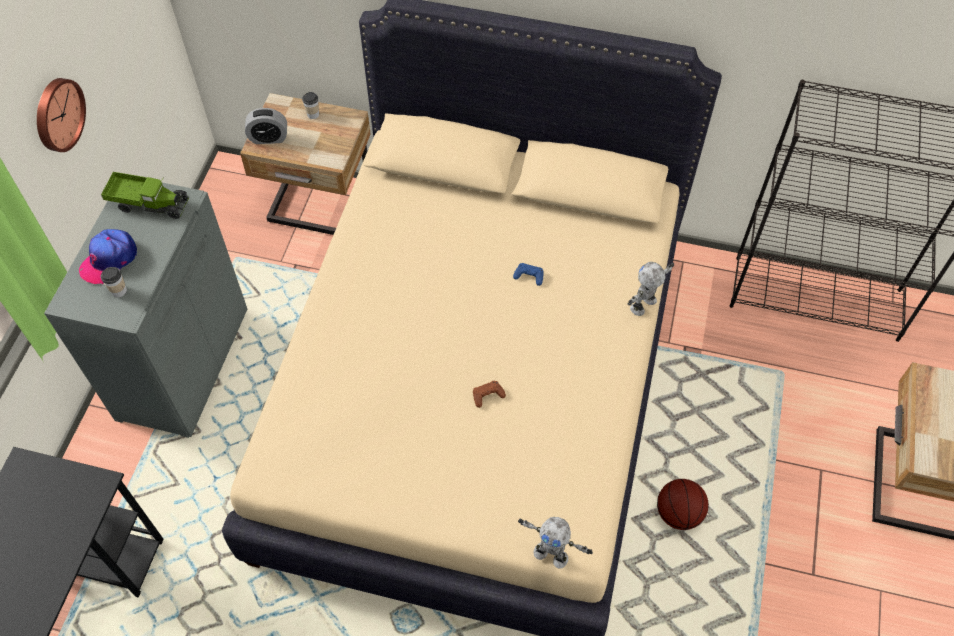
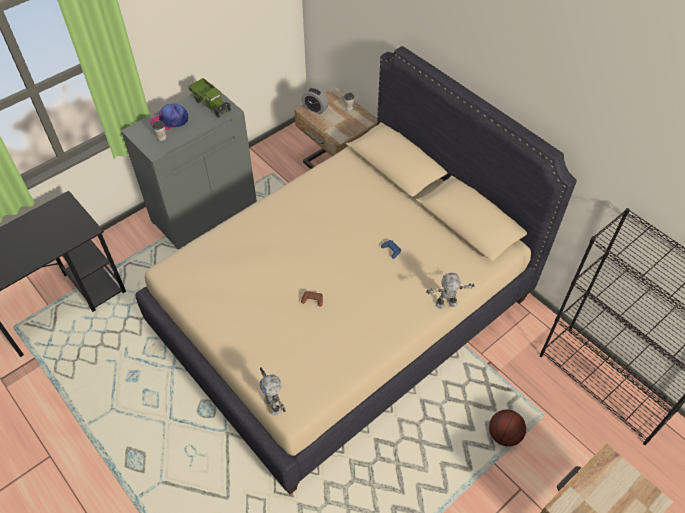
camera: 35 degrees right, 5 degrees down
wall clock [37,78,86,152] -> none
basketball [657,479,709,530] -> basketball moved to [489,409,526,447]

